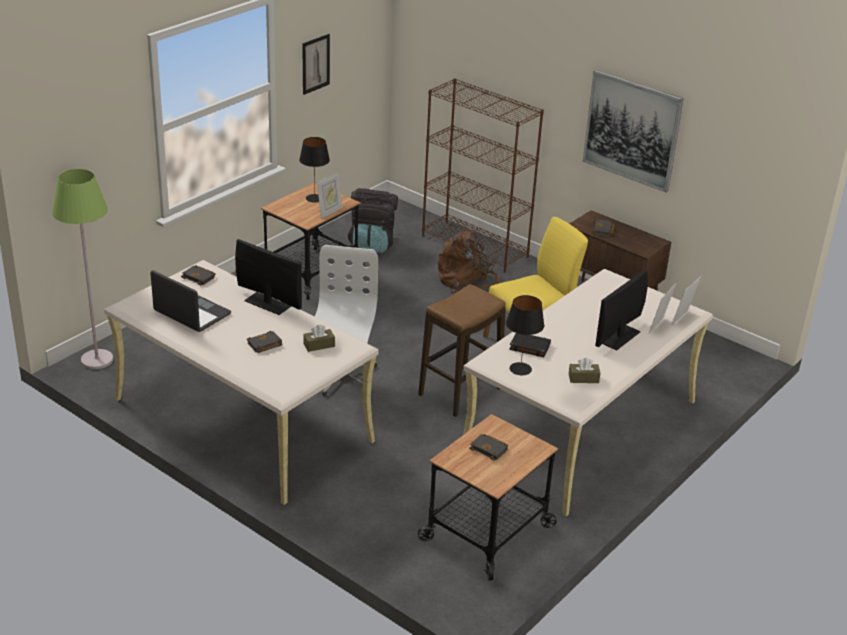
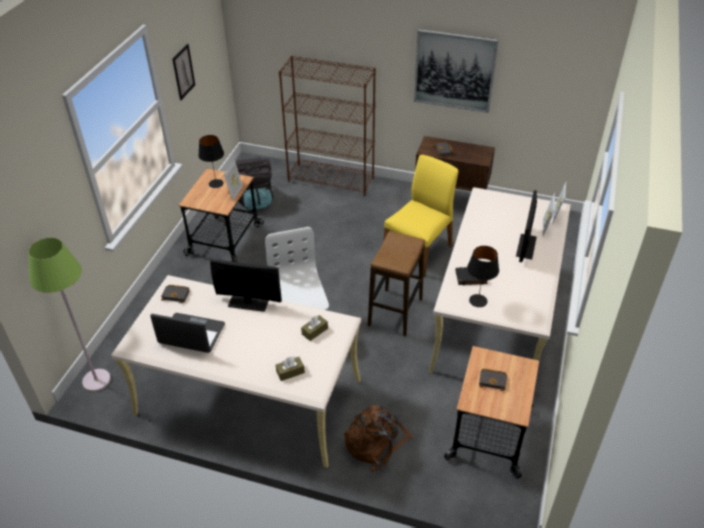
camera: 20 degrees left, 10 degrees up
black book [247,331,283,353] -> none
brown backpack [438,229,501,293] -> brown backpack moved to [344,404,413,472]
brown tissue box [569,358,600,383] -> brown tissue box moved to [276,356,305,381]

